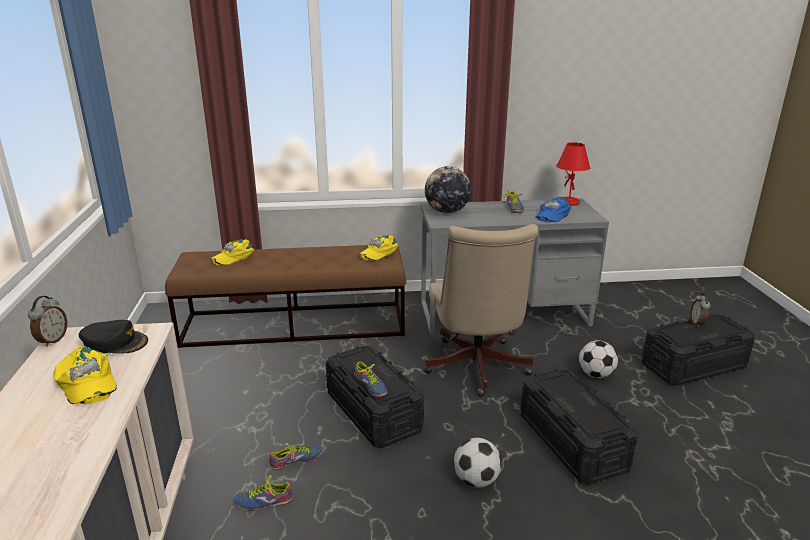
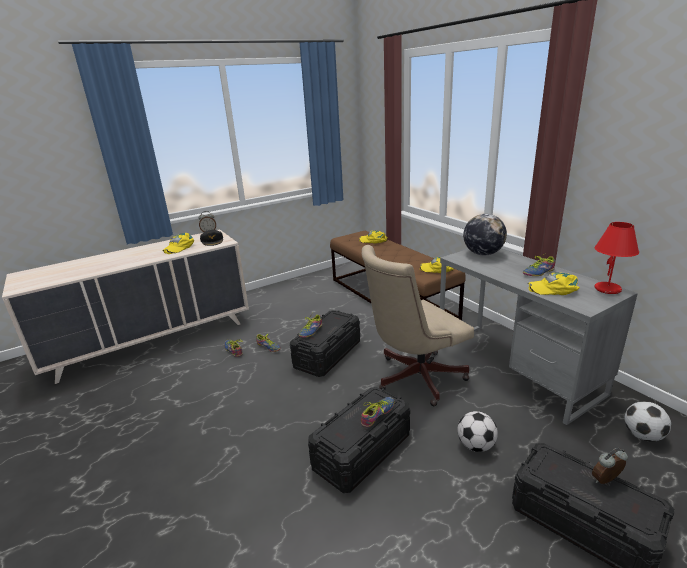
camera: 65 degrees right, 0 degrees up
football [454,438,502,488] -> football moved to [624,401,671,442]
blue cap [535,197,571,223] -> yellow cap [528,272,580,295]
none -> shoe [361,397,394,427]

